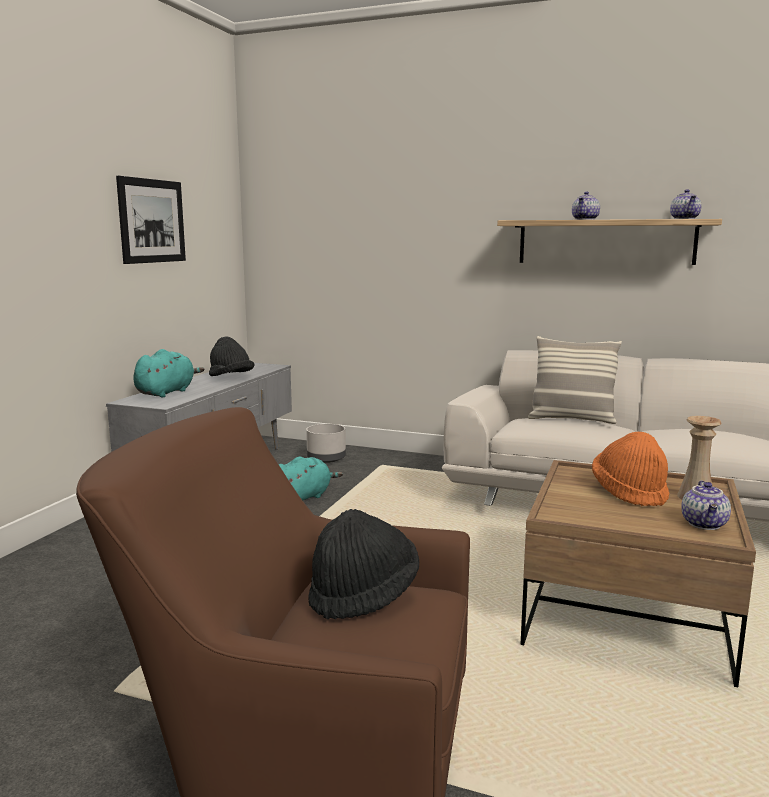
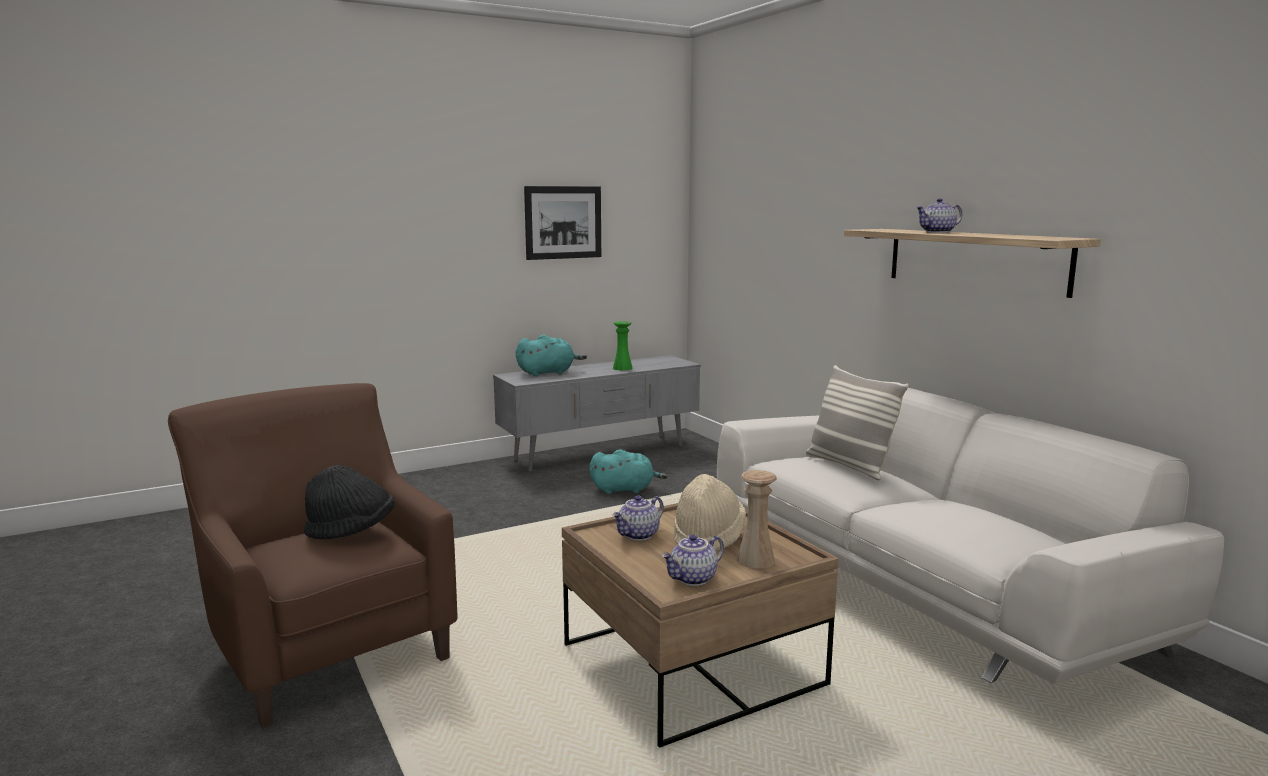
camera: 40 degrees right, 0 degrees up
black hat [209,336,255,376] -> green vase [613,321,633,370]
grey planter [306,424,346,463] -> none
orange hat [592,432,669,506] -> beige hat [674,474,746,551]
teapot [670,189,701,219] -> teapot moved to [612,495,664,541]

